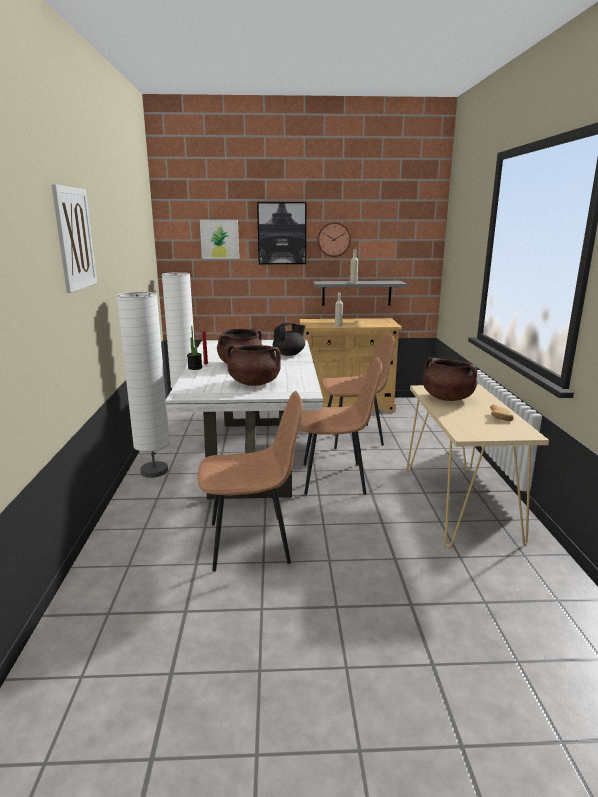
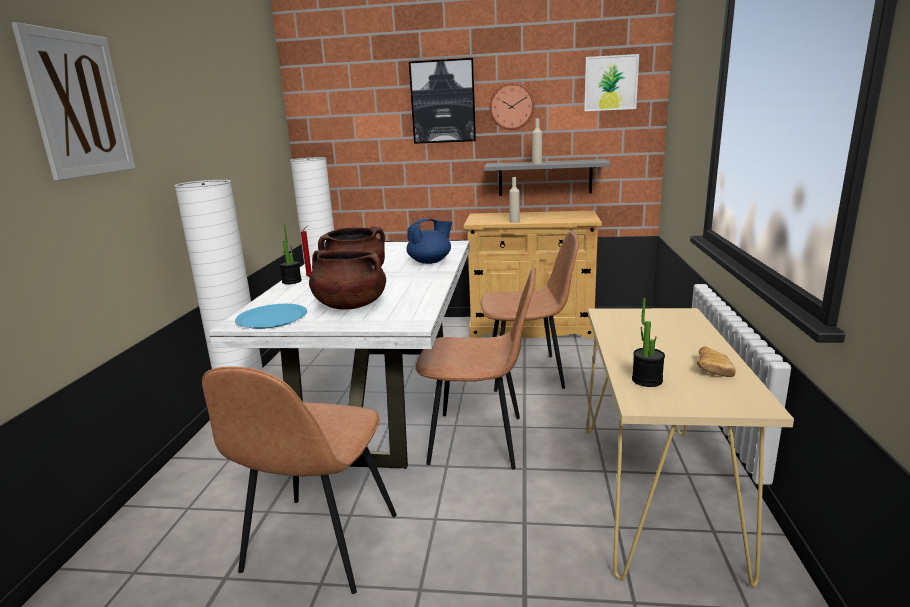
camera: 10 degrees right, 0 degrees up
brown chair [197,391,303,572] -> brown chair turned 105 degrees clockwise [202,366,397,594]
picture [200,220,239,259] -> picture moved to [584,54,639,111]
black teapot [273,323,306,356] -> blue teapot [406,218,452,264]
brown cooking pot [423,357,477,401] -> none
none -> blue plate [235,304,307,329]
none -> potted plant [632,298,665,387]

